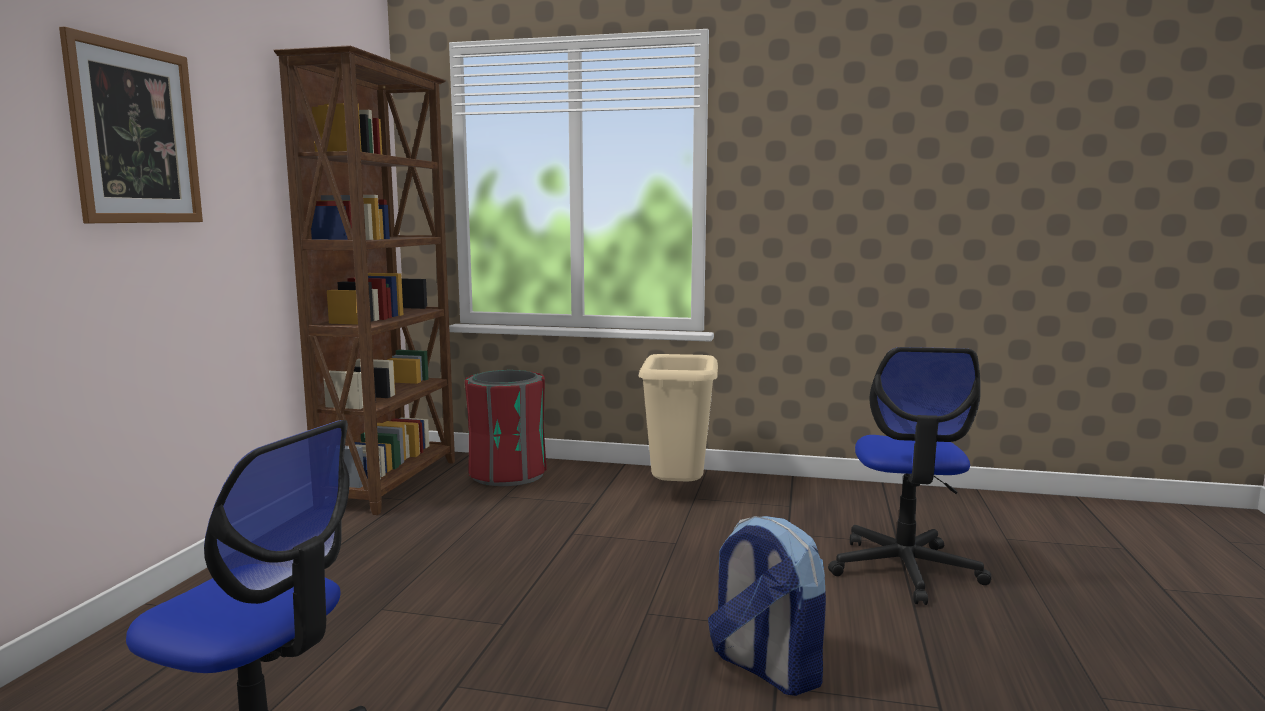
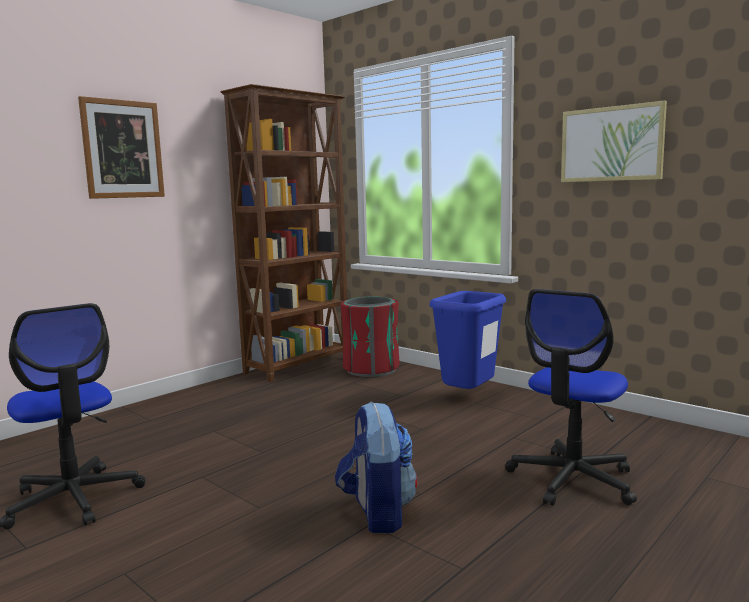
camera: 30 degrees right, 0 degrees up
beige trash can [639,354,718,481] -> blue trash can [429,291,506,389]
none -> picture [561,101,667,182]

